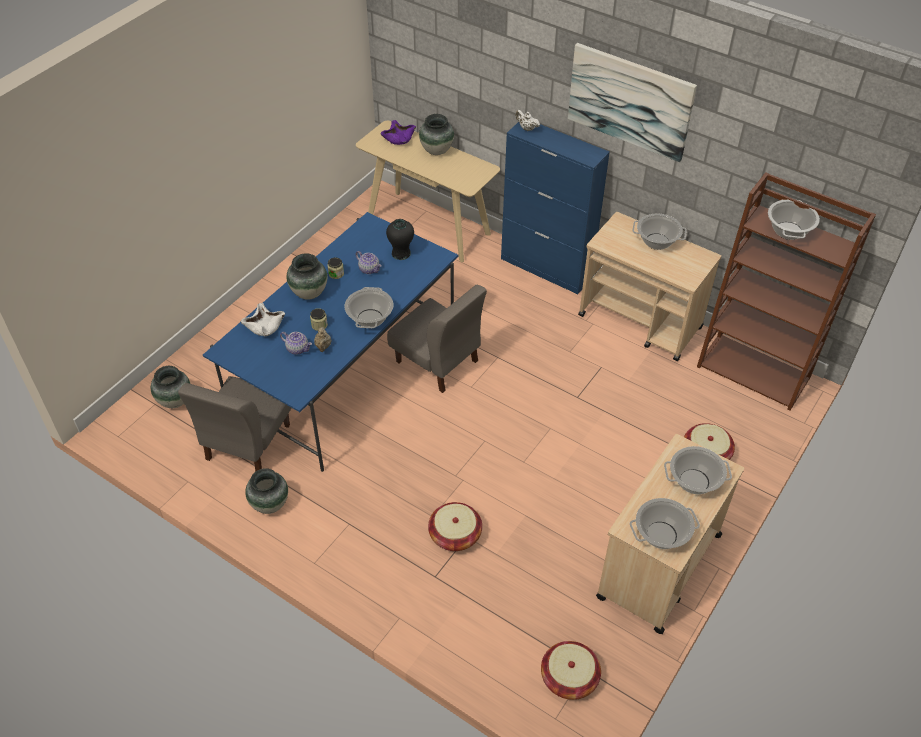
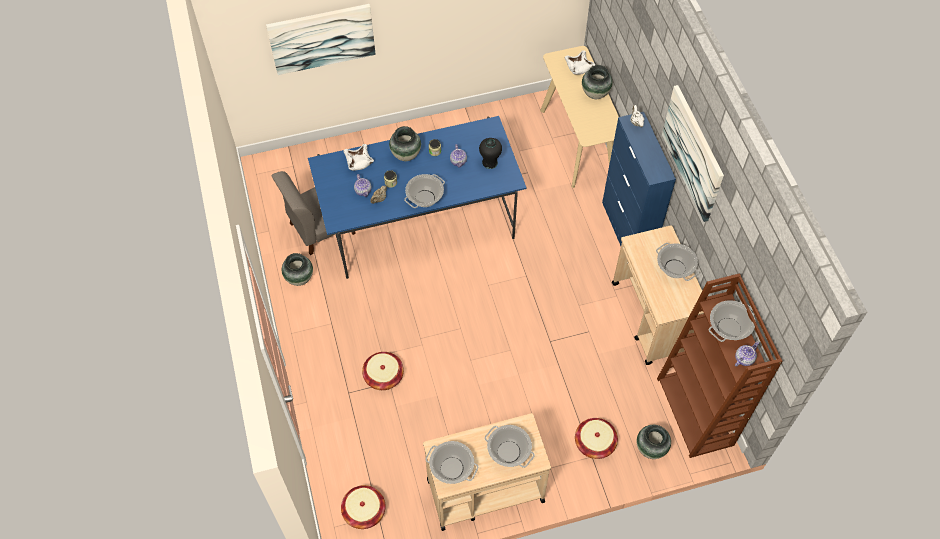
camera: 40 degrees right, 10 degrees up
vase [151,366,190,408] -> vase moved to [637,425,671,459]
purple bowl [381,120,416,145] -> white bowl [564,50,595,75]
grey chair [387,285,487,393] -> none
none -> picture [266,4,376,75]
none -> teapot [735,341,759,367]

